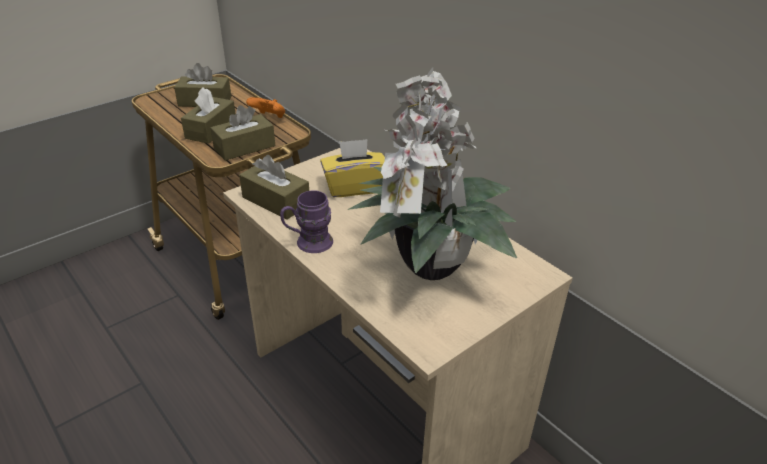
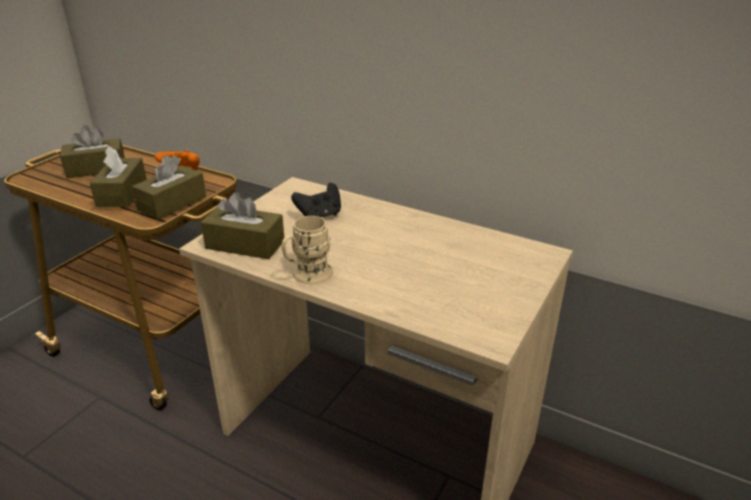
camera: 20 degrees left, 5 degrees down
purple mug [280,191,333,253] -> beige mug [282,216,333,285]
yellow tissue box [320,139,385,197] -> black game controller [291,183,341,218]
potted plant [347,67,517,280] -> none

